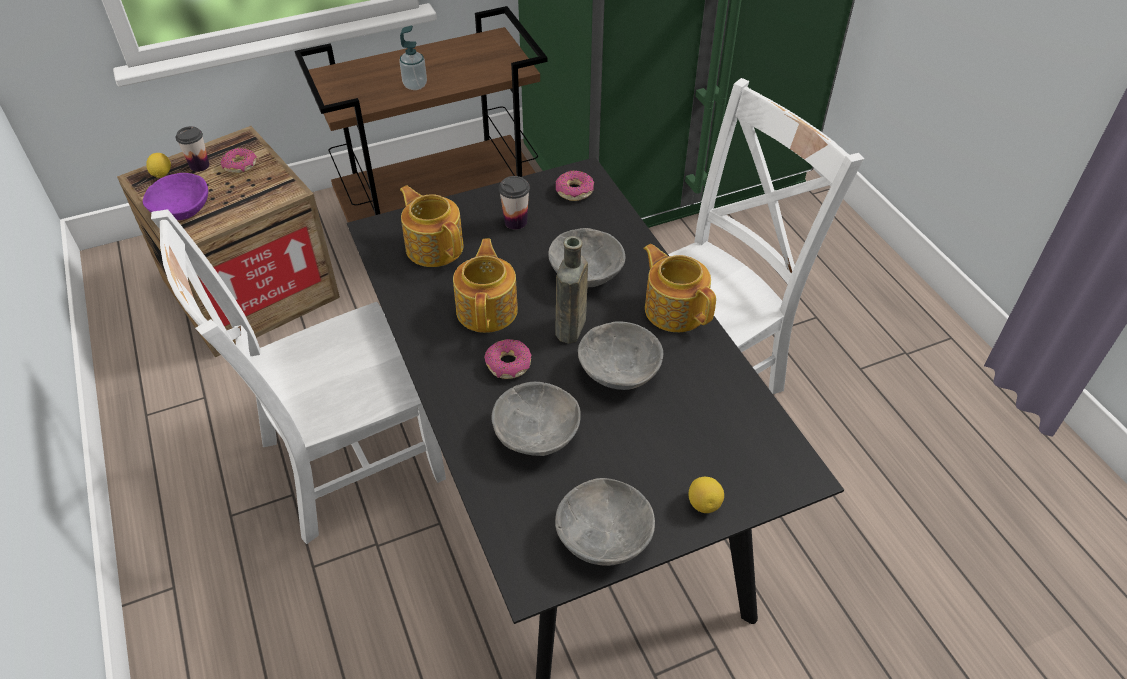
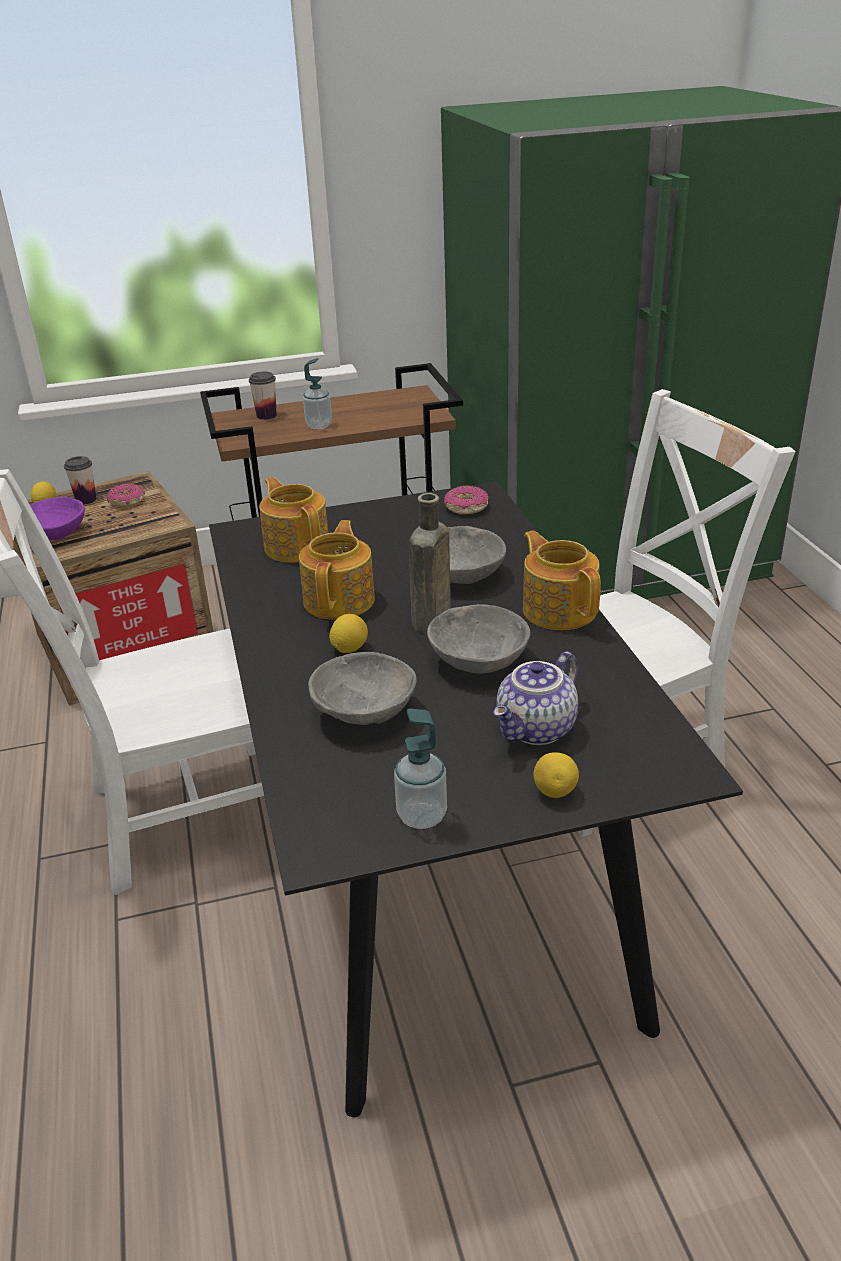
camera: 10 degrees right, 15 degrees down
donut [484,339,531,379] -> lemon [329,614,368,653]
cup [499,176,530,230] -> cup moved to [249,372,277,420]
grey bowl [555,478,655,566] -> soap dispenser [394,708,447,829]
none -> teapot [494,651,578,745]

